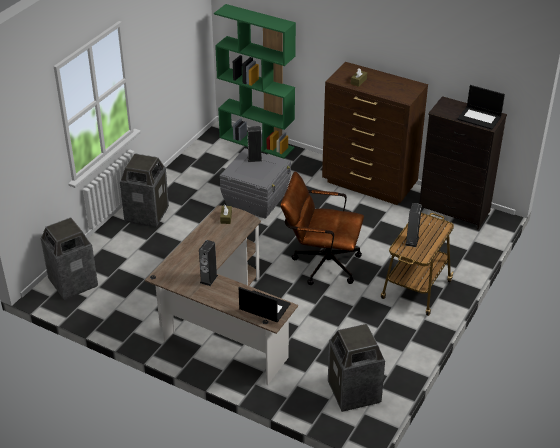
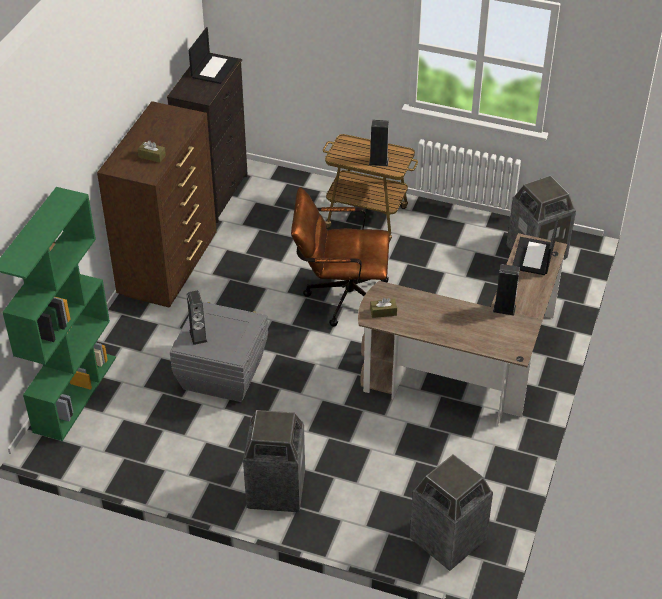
camera: 100 degrees left, 5 degrees up
brown office chair [280,171,364,285] -> brown office chair turned 90 degrees clockwise [291,187,390,327]

